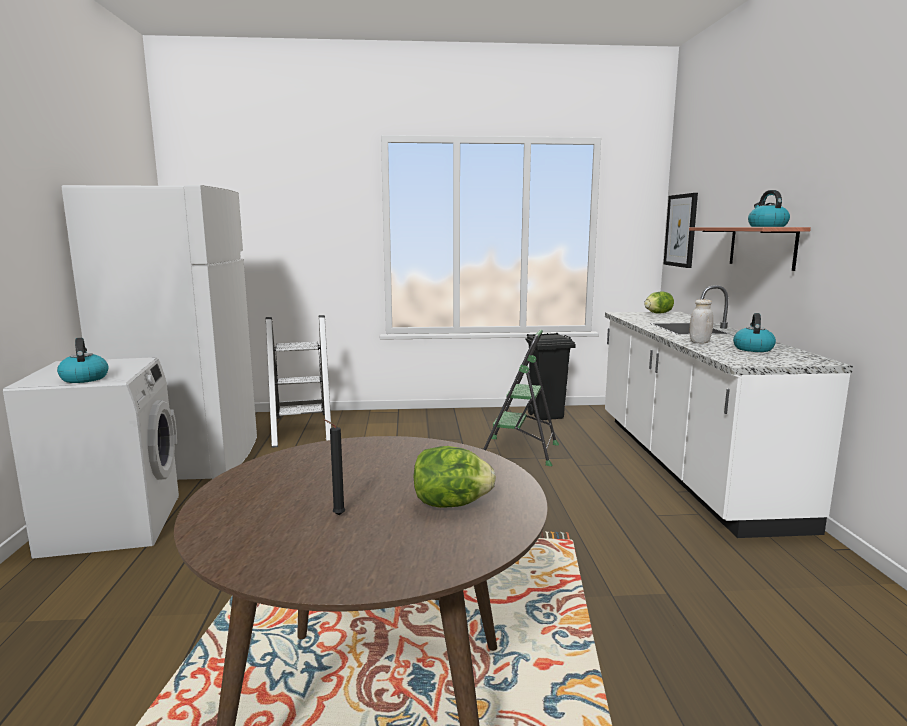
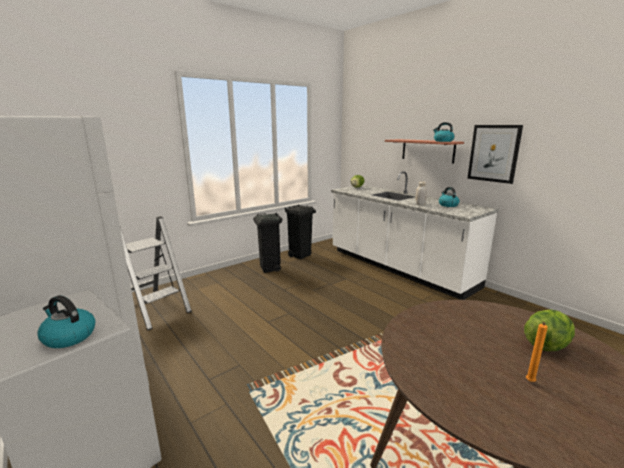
camera: 35 degrees left, 5 degrees up
black candle [323,419,345,515] -> orange candle [526,322,548,382]
green step ladder [483,330,559,466] -> none
picture [663,193,698,268] -> picture moved to [467,125,523,184]
none -> black trash can [253,213,282,273]

